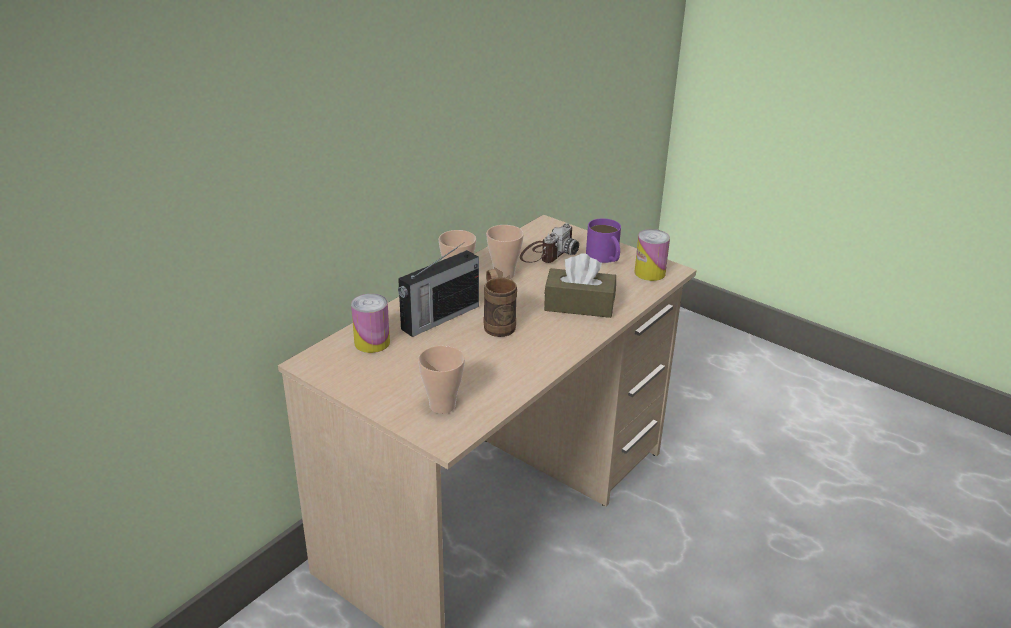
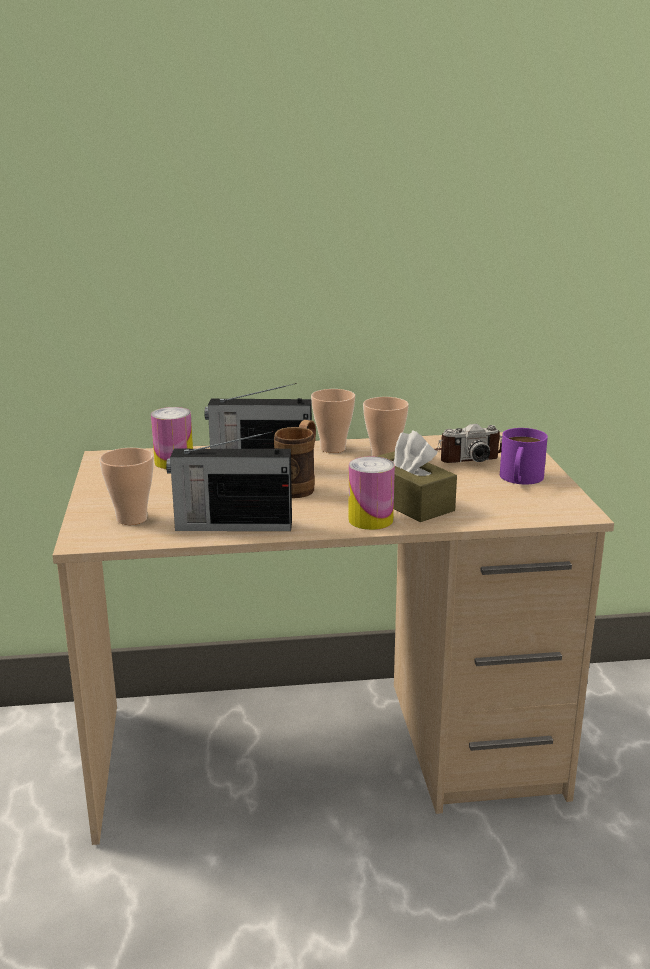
camera: 45 degrees right, 10 degrees down
can [634,229,670,281] -> can moved to [348,456,395,530]
none -> radio [166,431,292,531]

